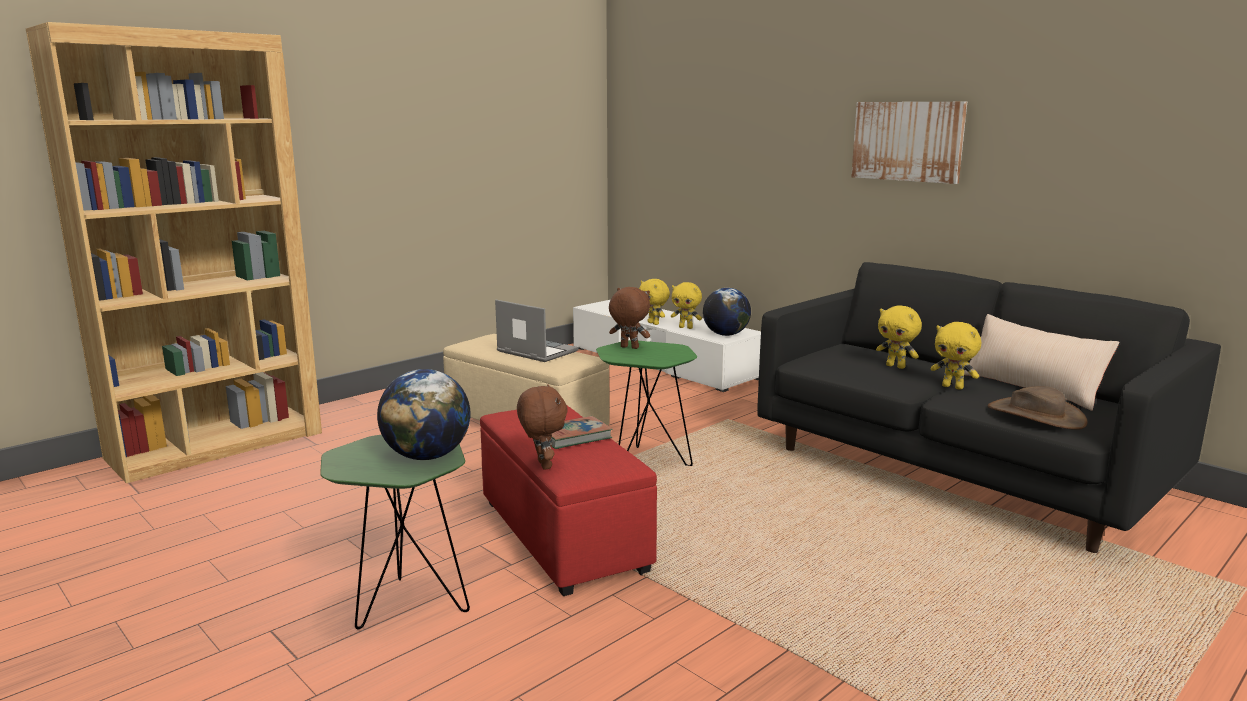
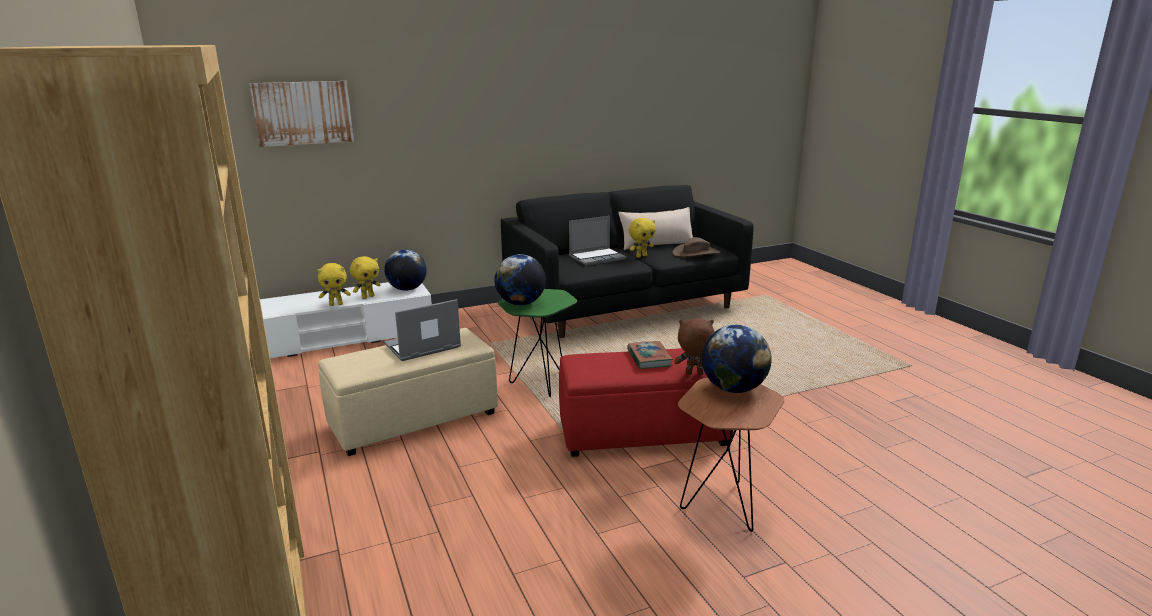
camera: 70 degrees left, 5 degrees up
green side table [320,435,470,630] -> brown side table [678,378,784,532]
brown plush toy [609,287,650,349] -> globe [494,254,546,305]
picture [851,102,967,184] -> picture moved to [249,81,354,147]
yellow plush toy [876,305,922,369] -> laptop [569,216,626,266]

